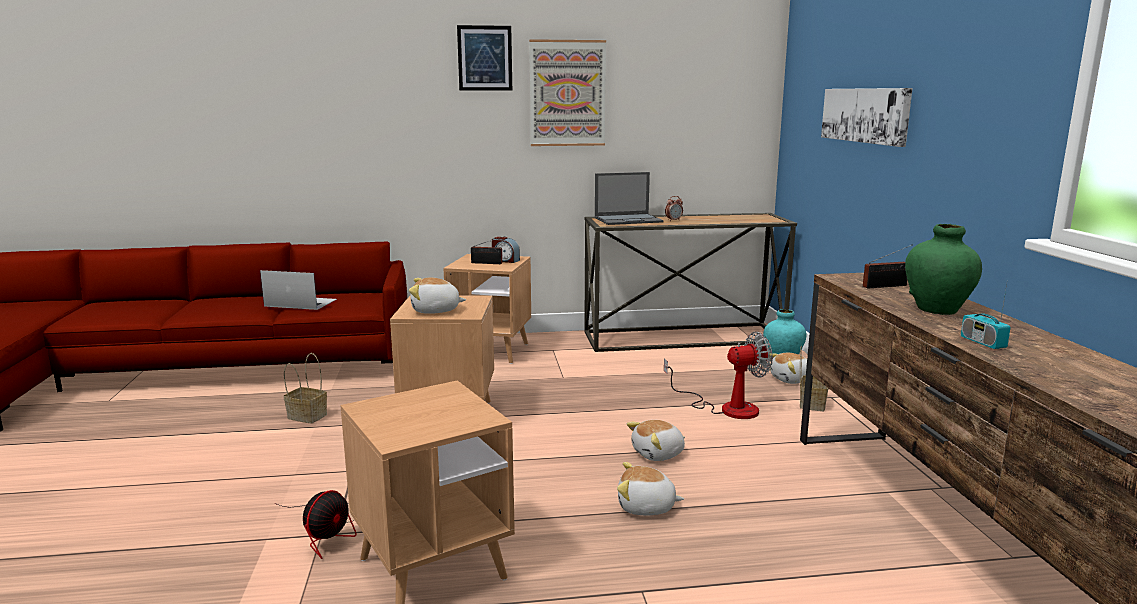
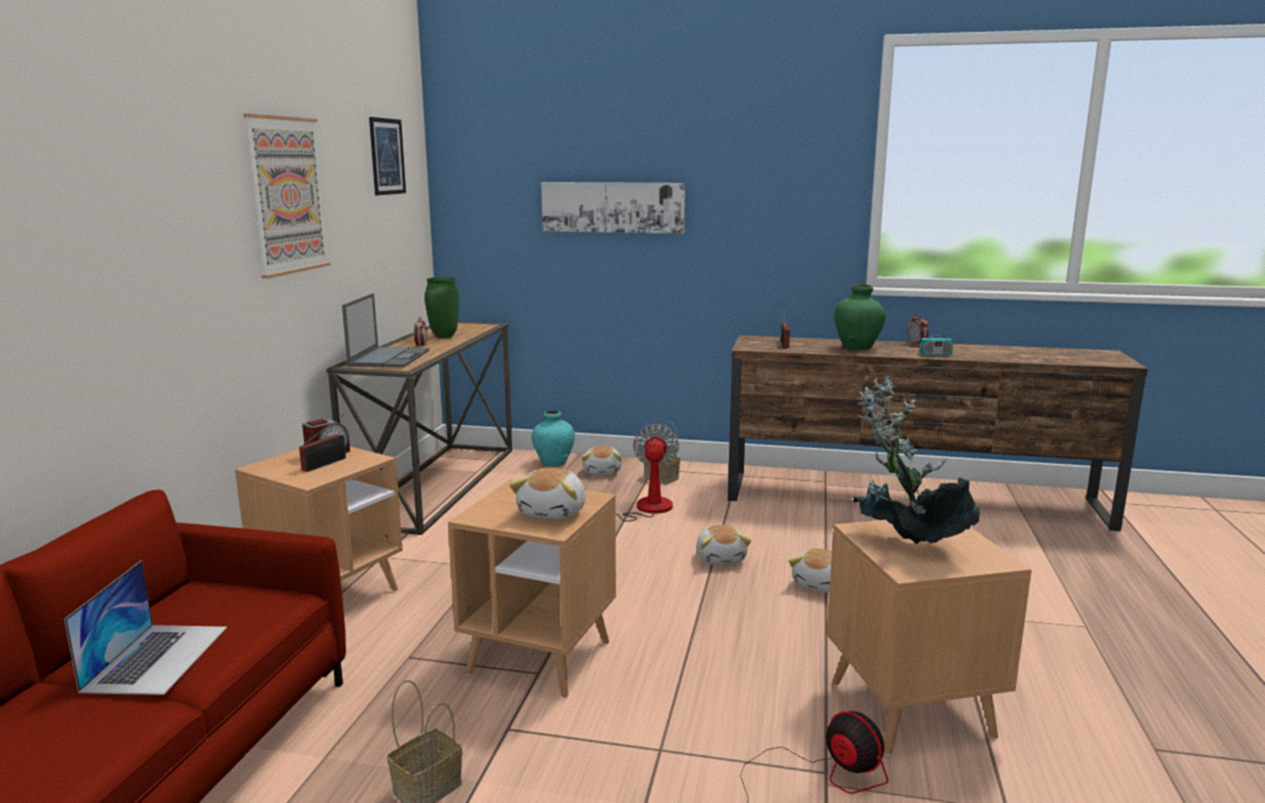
camera: 70 degrees left, 0 degrees up
laptop [260,270,337,310] -> laptop turned 150 degrees clockwise [64,560,227,695]
picture [457,25,512,91] -> picture moved to [369,117,406,195]
none -> green vase [425,277,459,338]
none -> potted plant [853,376,980,544]
none -> alarm clock [907,314,929,346]

